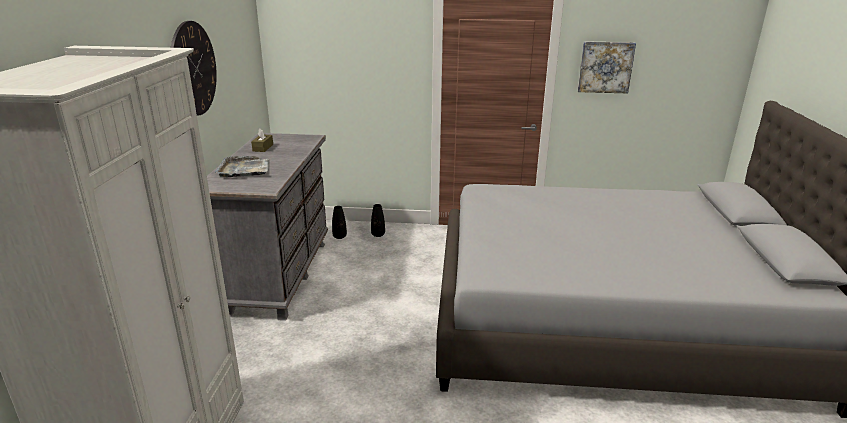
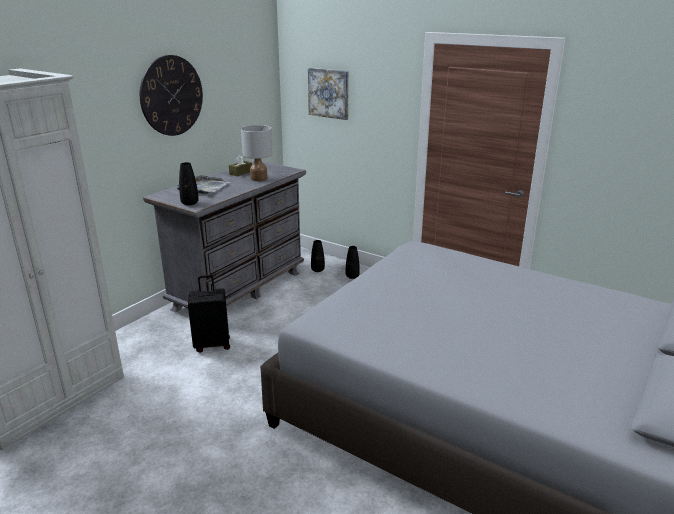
camera: 30 degrees right, 0 degrees up
picture [578,41,636,93] -> picture moved to [308,68,349,120]
none -> black vase [179,162,199,205]
none -> black suitcase [188,275,230,353]
none -> grey table lamp [241,125,273,181]

